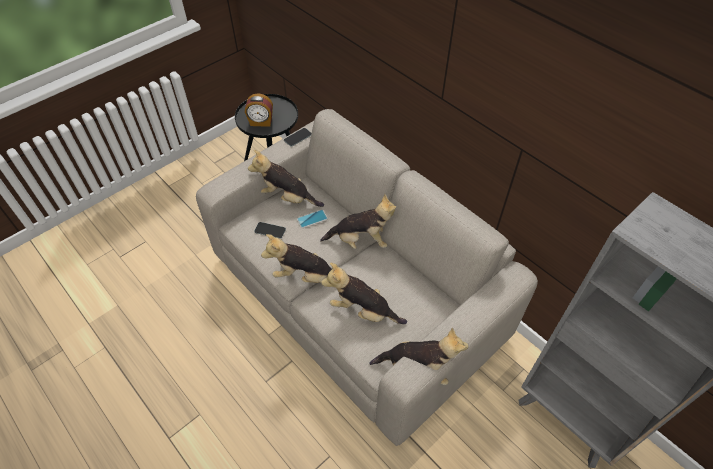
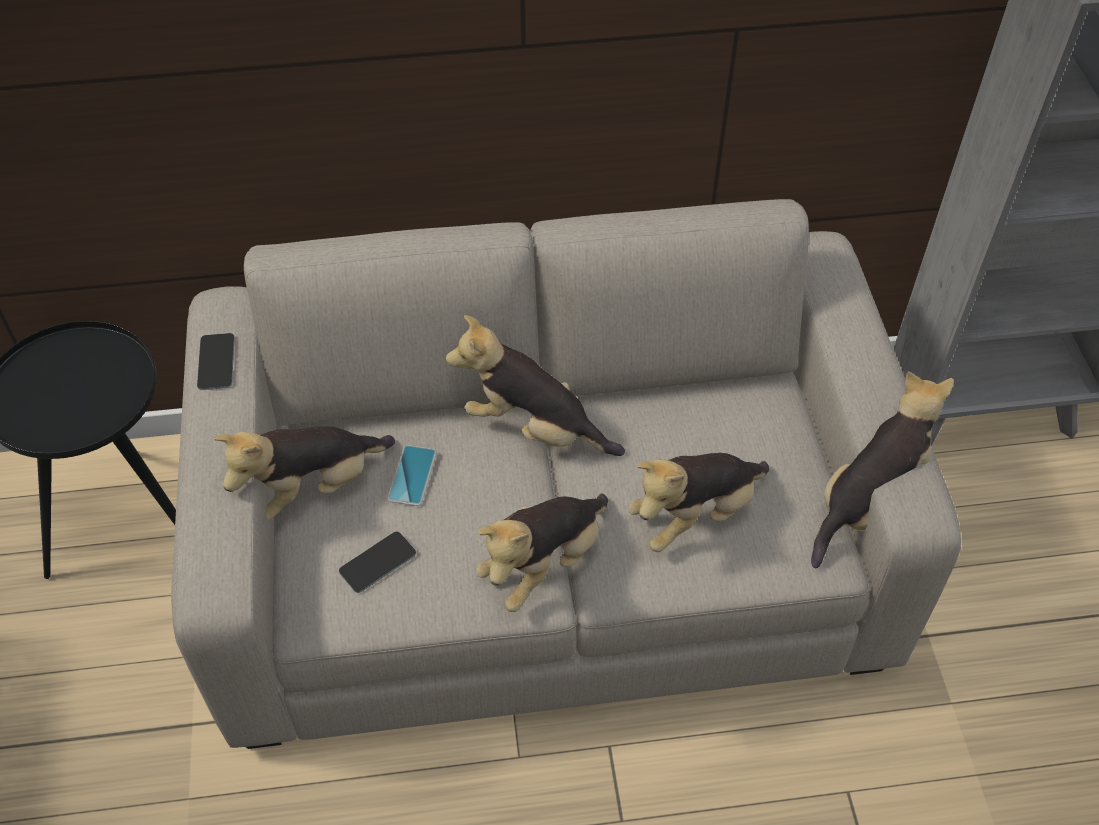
camera: 55 degrees left, 0 degrees up
alarm clock [245,93,273,127] -> none
plush toy [320,194,396,249] -> plush toy turned 105 degrees counterclockwise [446,315,625,456]

